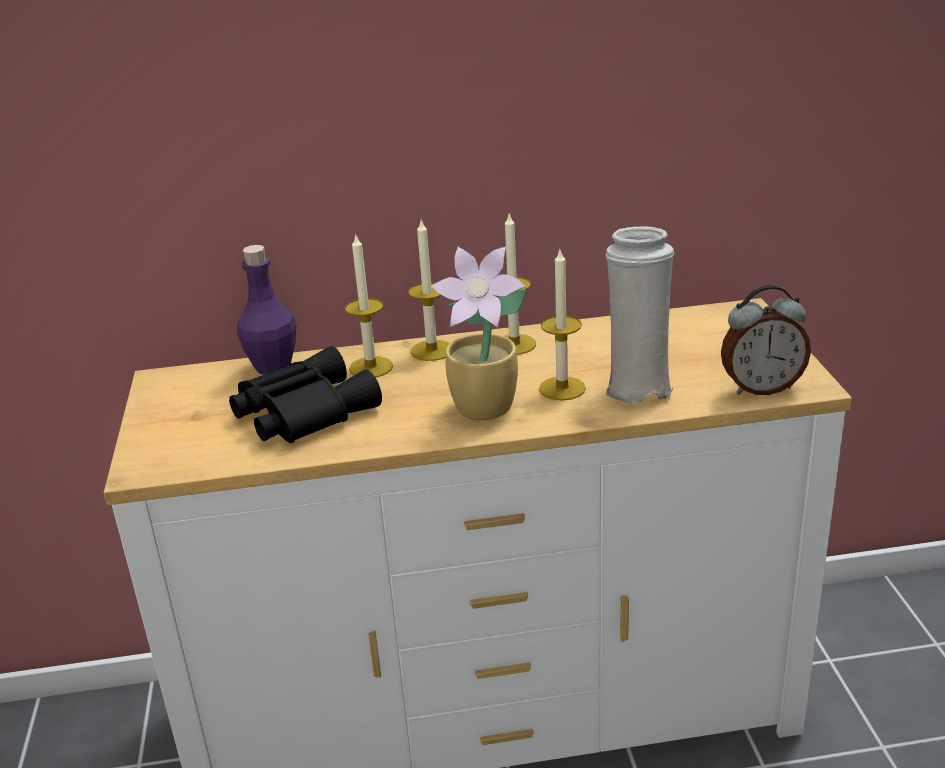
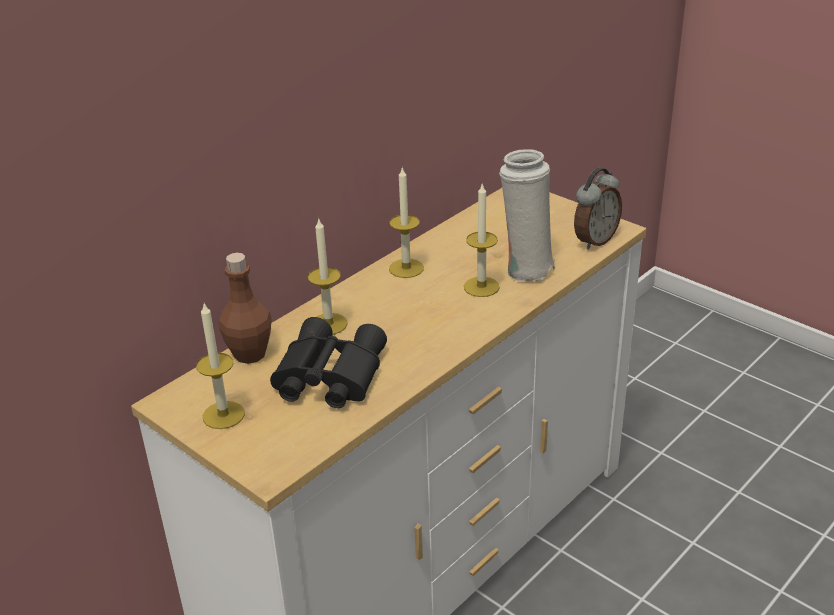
camera: 40 degrees left, 5 degrees up
purple bottle [237,245,296,375] -> brown bottle [219,253,272,364]
candle [408,220,450,361] -> candle moved to [196,303,245,429]
potted plant [431,247,527,420] -> none

